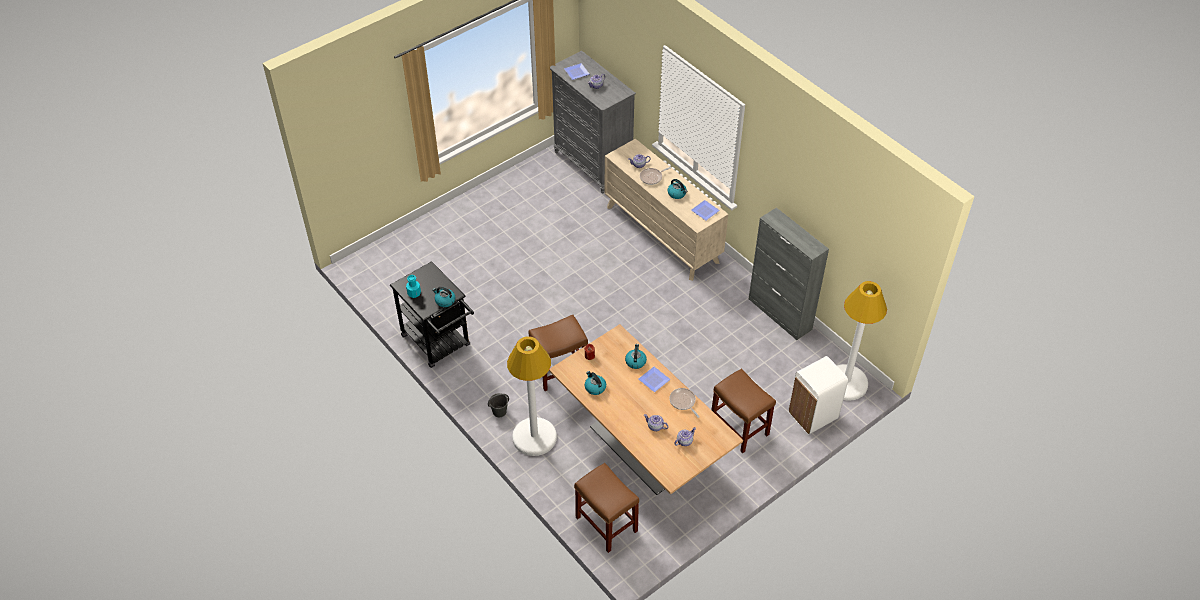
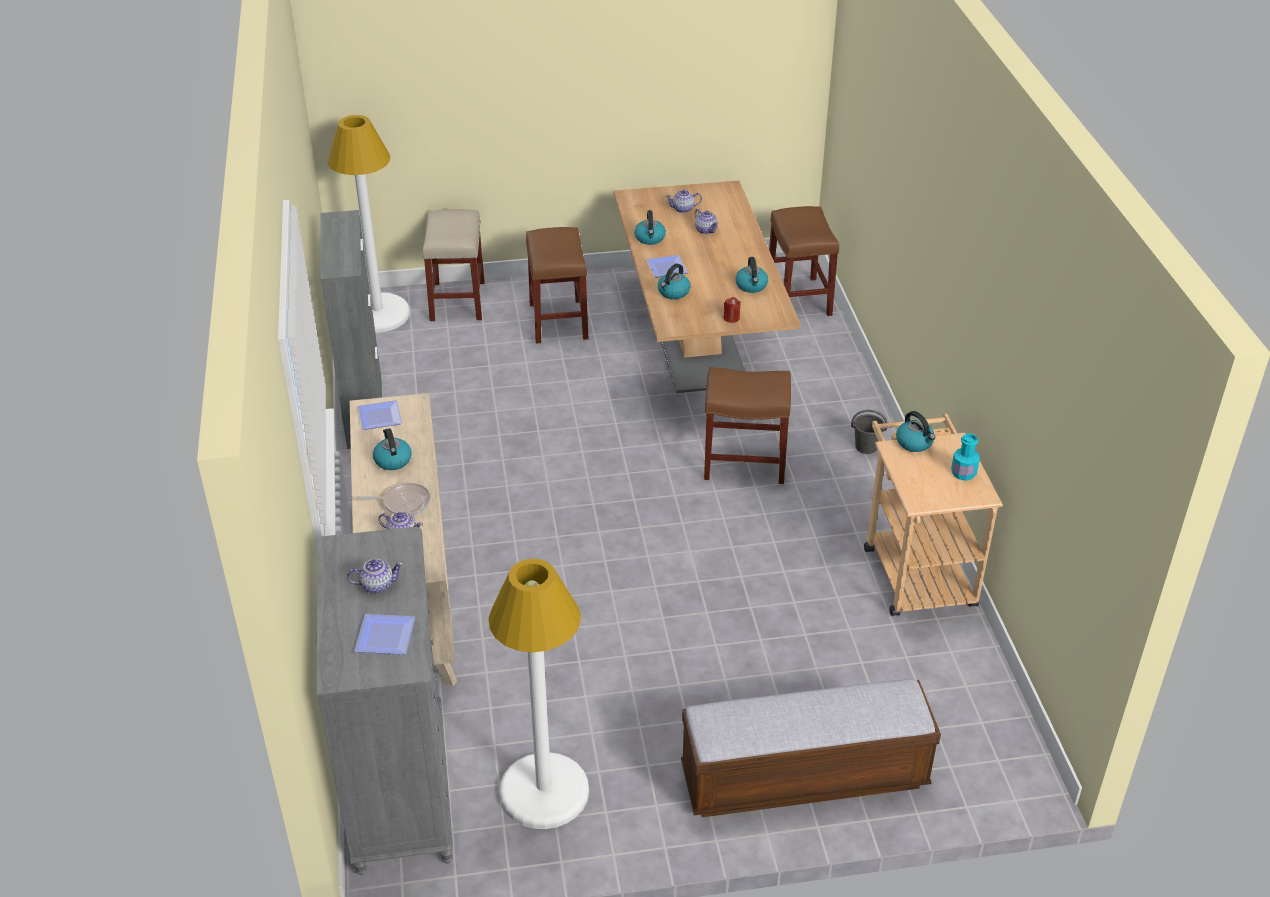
camera: 150 degrees left, 10 degrees down
black cart [390,261,474,368] -> beige cart [864,414,1003,616]
white floor lamp [507,336,557,456] -> white floor lamp moved to [488,559,589,829]
frying pan [669,388,700,418] -> kettle [634,210,666,245]
white trash can [788,356,848,434] -> beige stool [423,209,485,321]
none -> bench [681,679,941,817]

